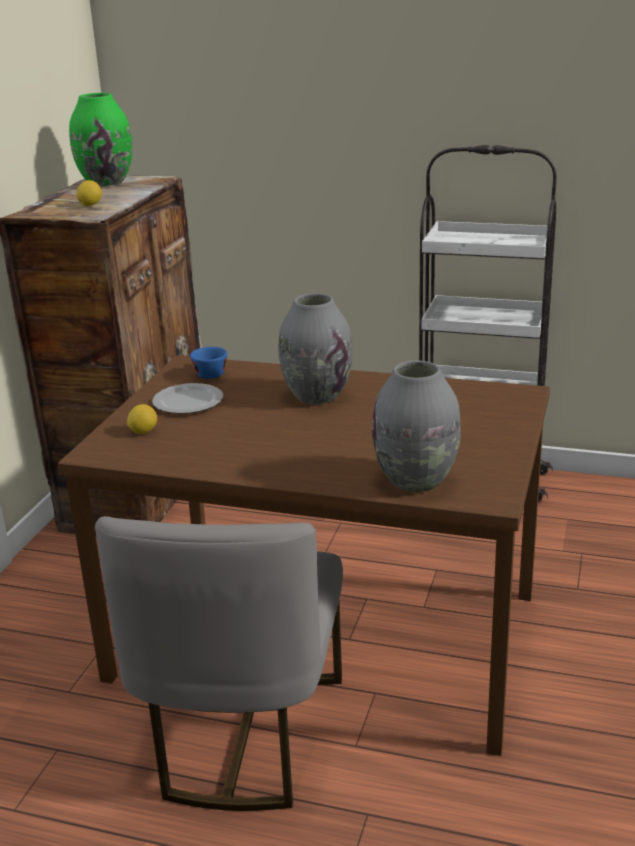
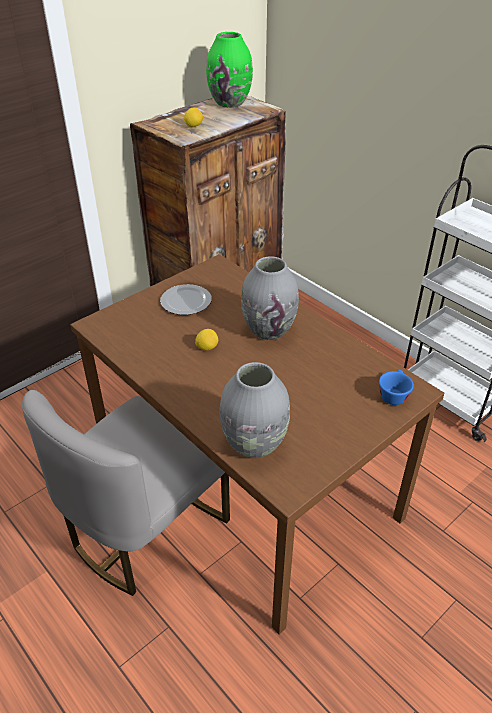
camera: 30 degrees right, 15 degrees up
lemon [127,404,157,434] -> lemon moved to [195,329,218,350]
blue cup [190,347,227,379] -> blue cup moved to [379,369,414,405]

